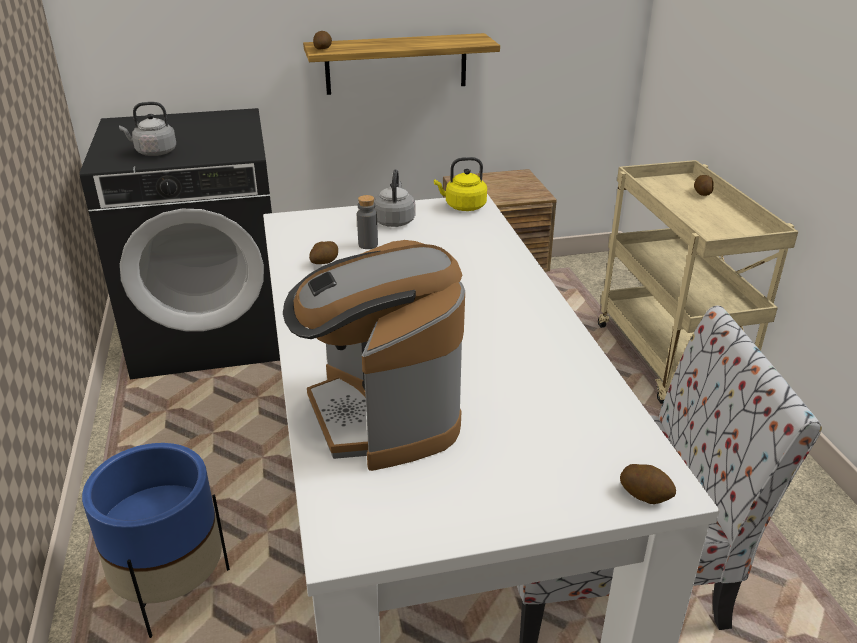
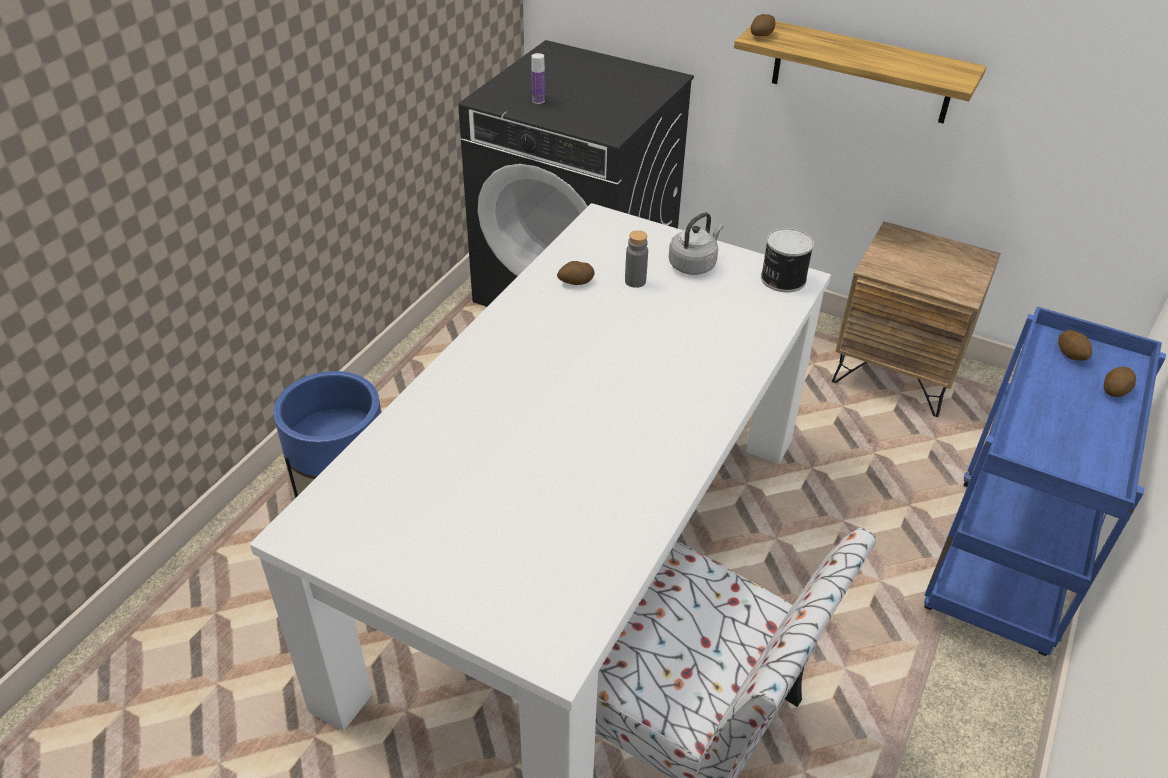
camera: 40 degrees right, 10 degrees up
grey kettle [119,102,176,156] -> bottle [531,53,545,104]
coffee machine [283,240,465,471] -> none
yellow kettle [434,157,487,211] -> can [761,228,814,292]
beige cart [598,160,798,404] -> blue cart [924,307,1166,656]
potato [620,464,676,504] -> potato moved to [1058,330,1092,361]

